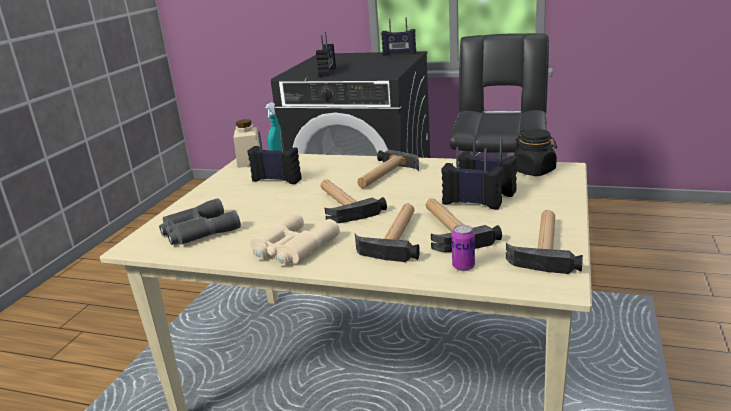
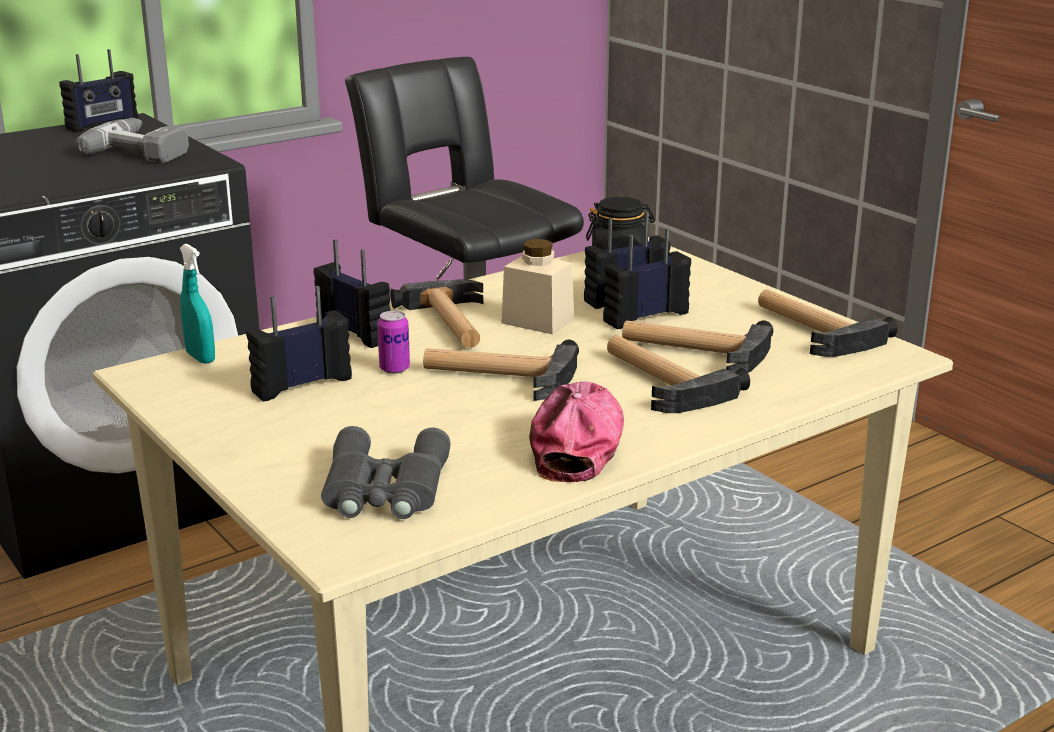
camera: 55 degrees left, 0 degrees up
beige jar [233,119,260,168] -> beige jar moved to [501,239,574,334]
beige binoculars [250,212,340,266] -> cap [529,381,624,482]
radio [316,32,336,77] -> radio moved to [314,239,391,348]
can [452,225,475,271] -> can moved to [377,311,410,374]
none -> power drill [76,118,189,163]

